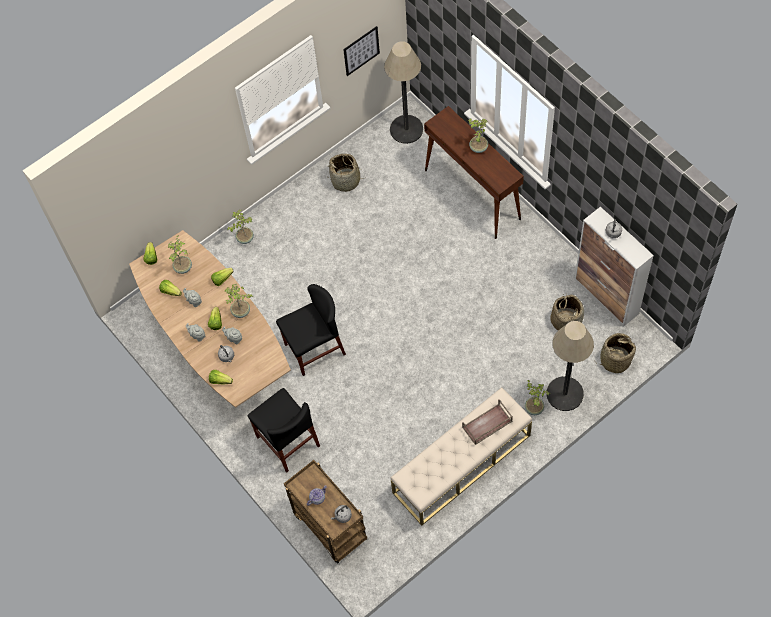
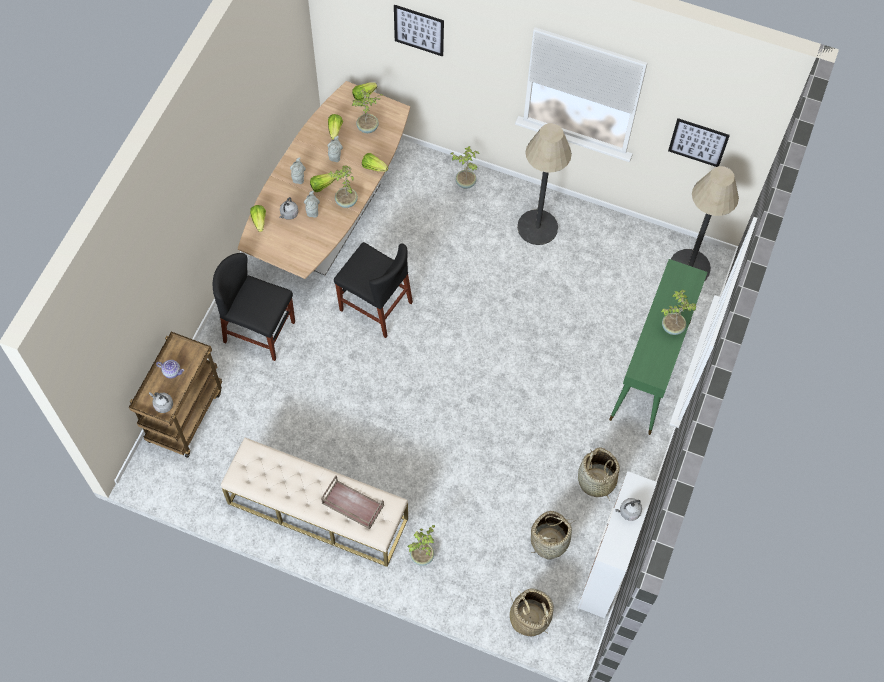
camera: 55 degrees right, 0 degrees up
black chair [248,388,320,472] -> black chair turned 90 degrees clockwise [213,253,295,361]
basket [328,154,367,192] -> basket moved to [578,447,620,499]
brown console table [424,106,524,239] -> green console table [609,259,708,435]
floor lamp [547,321,594,411] -> floor lamp moved to [517,123,572,245]
none -> picture [394,5,444,57]

